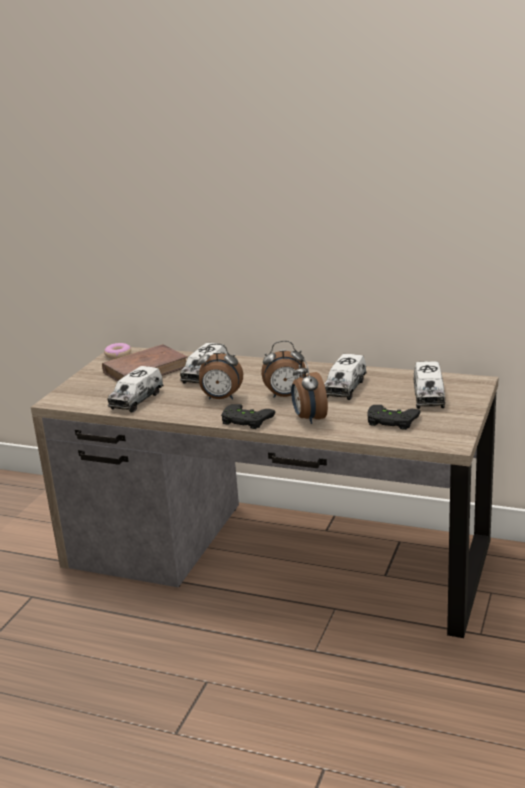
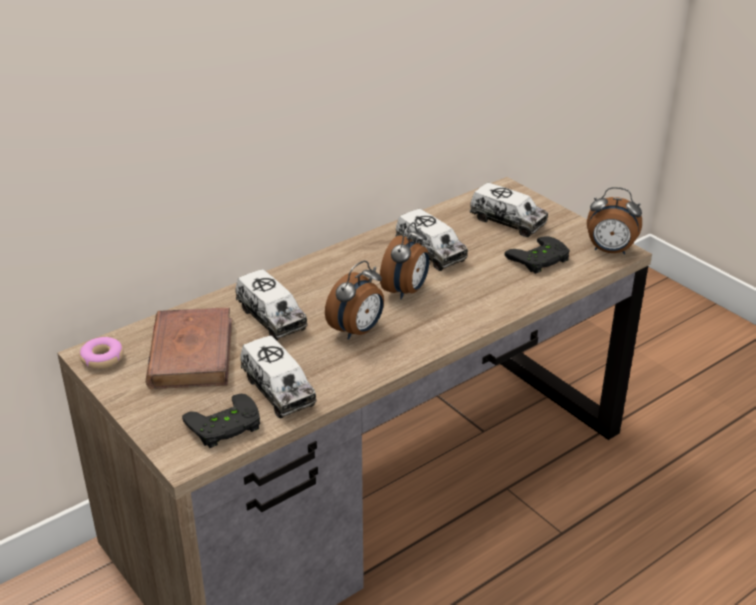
camera: 60 degrees left, 10 degrees up
black game controller [221,404,275,429] -> black game controller moved to [182,394,260,448]
alarm clock [291,359,328,424] -> alarm clock moved to [587,187,642,255]

